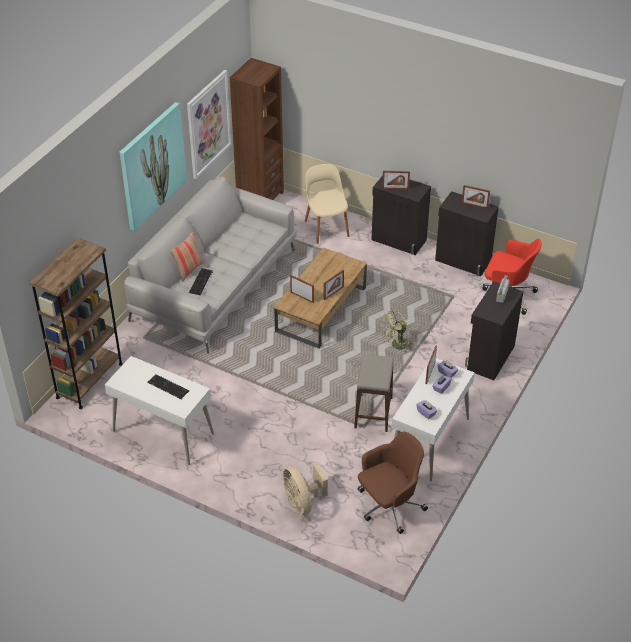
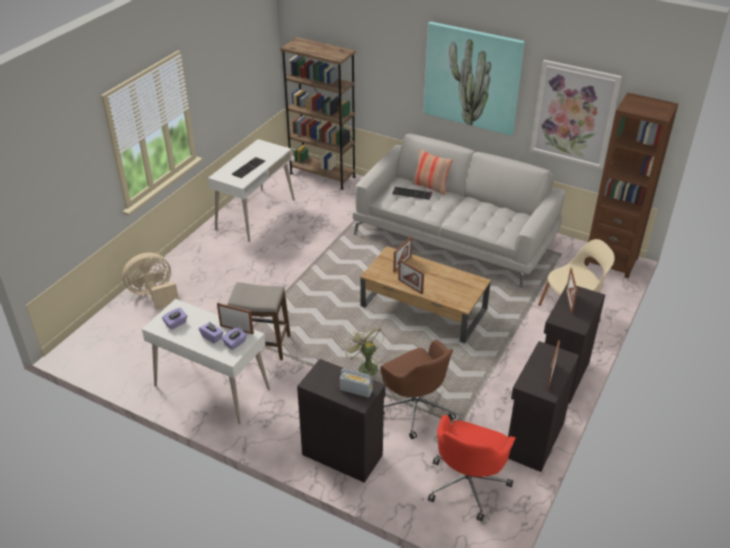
camera: 90 degrees right, 5 degrees down
brown office chair [358,431,428,534] -> brown office chair moved to [380,340,456,439]

